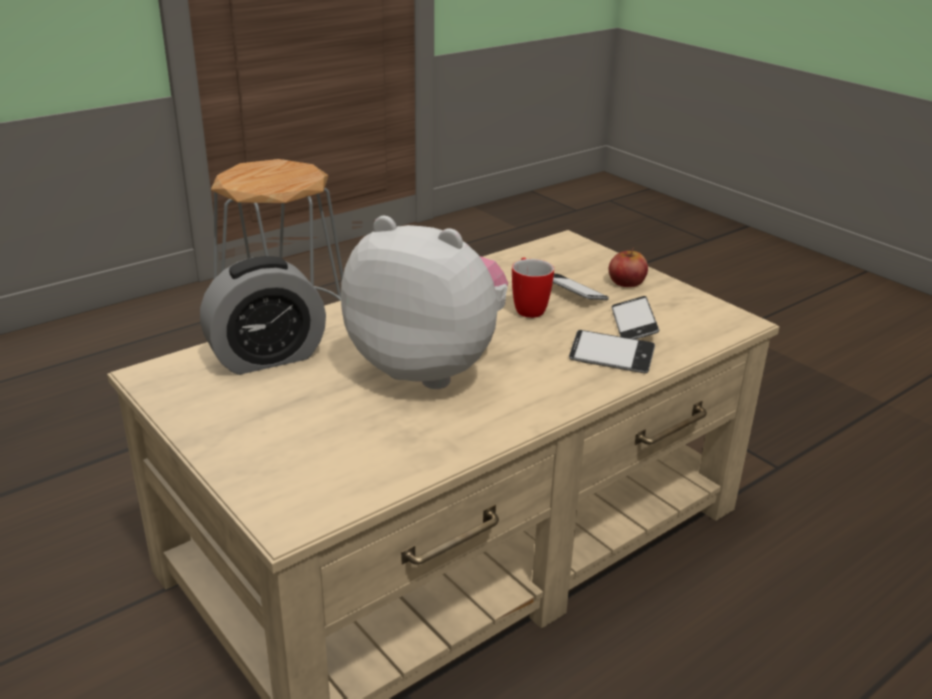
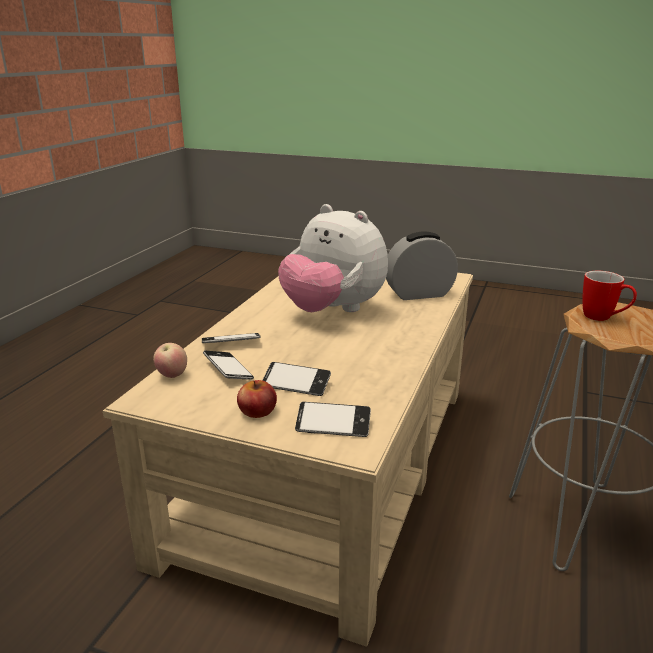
camera: 150 degrees right, 5 degrees down
alarm clock [200,256,326,375] -> alarm clock turned 45 degrees clockwise [386,232,458,300]
plush toy [341,216,508,389] -> plush toy turned 45 degrees clockwise [278,204,388,312]
mug [512,258,554,318] -> mug moved to [582,271,637,321]
none -> apple [153,343,187,378]
none -> phone [295,402,371,437]

